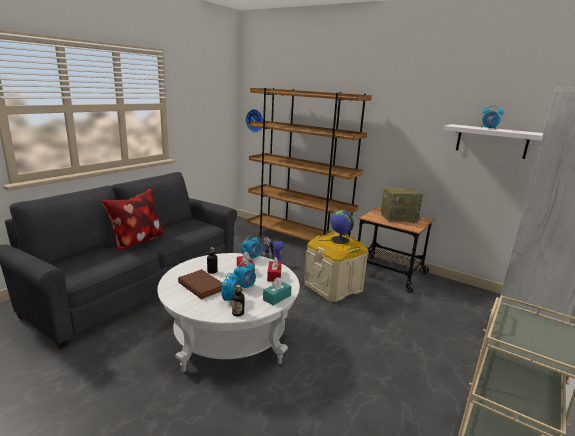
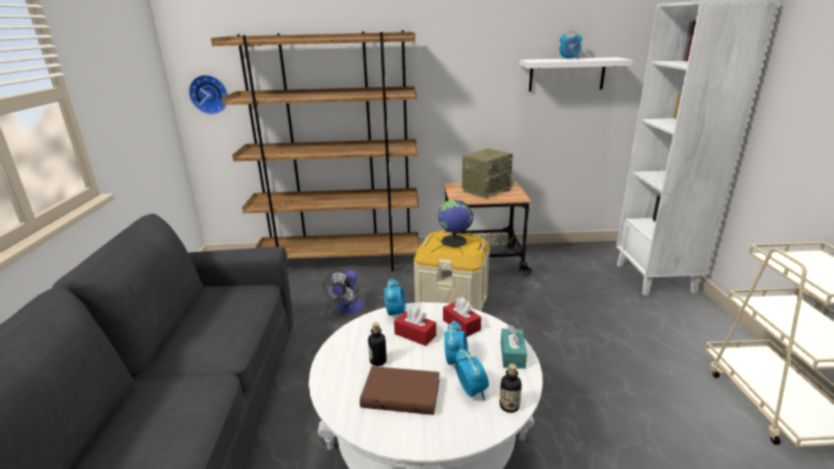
camera: 35 degrees left, 5 degrees up
pillow [101,189,164,250] -> none

